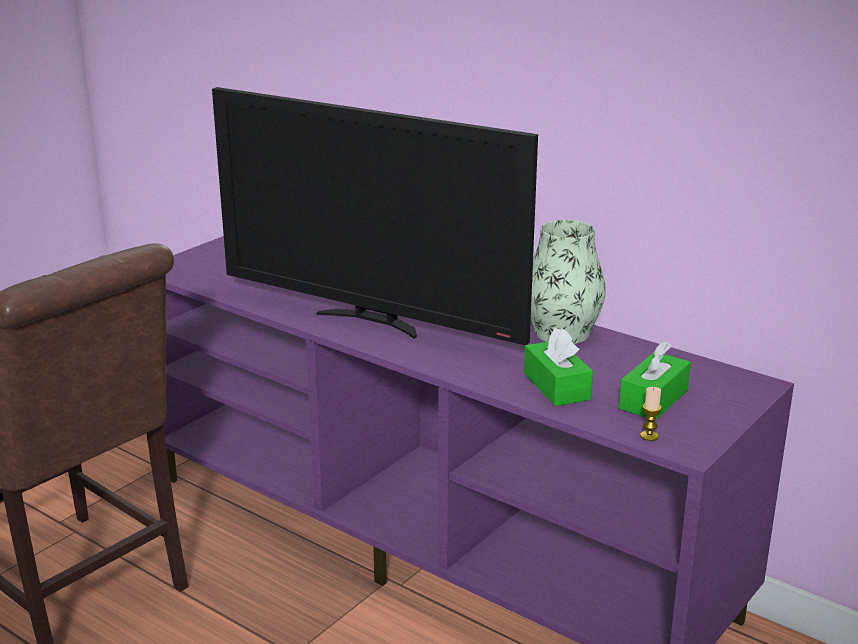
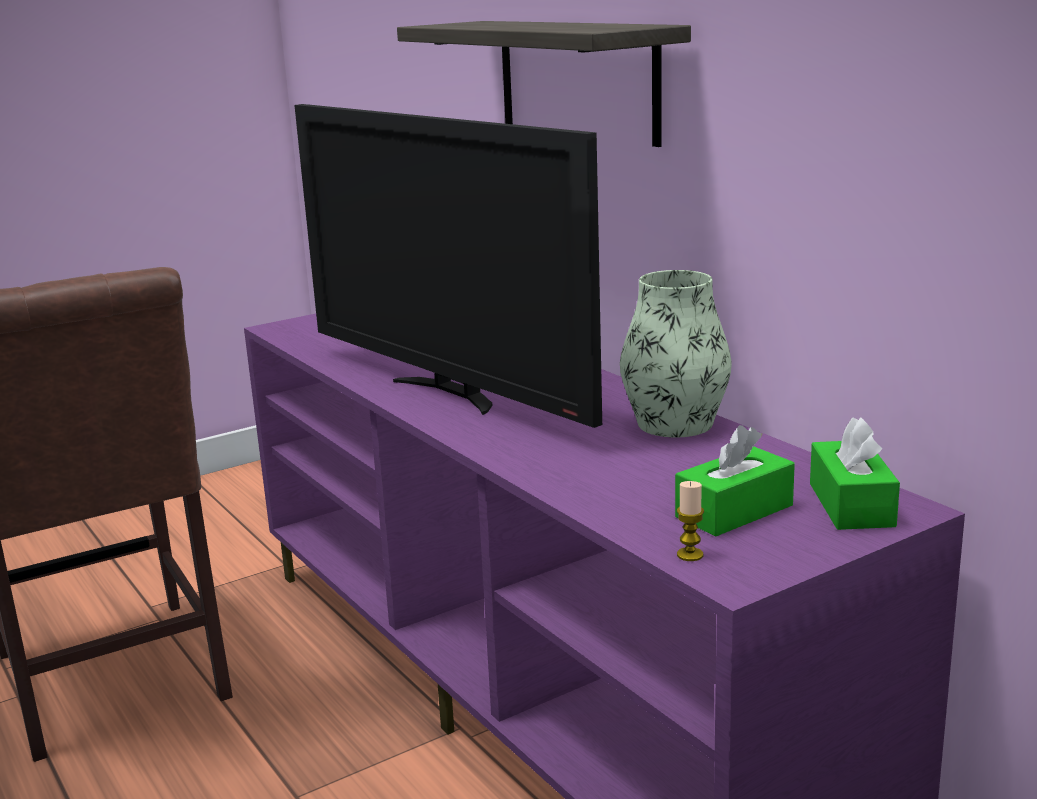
camera: 20 degrees right, 5 degrees down
green tissue box [524,328,593,406] -> green tissue box moved to [810,417,900,530]
none -> shelf [397,21,691,147]

